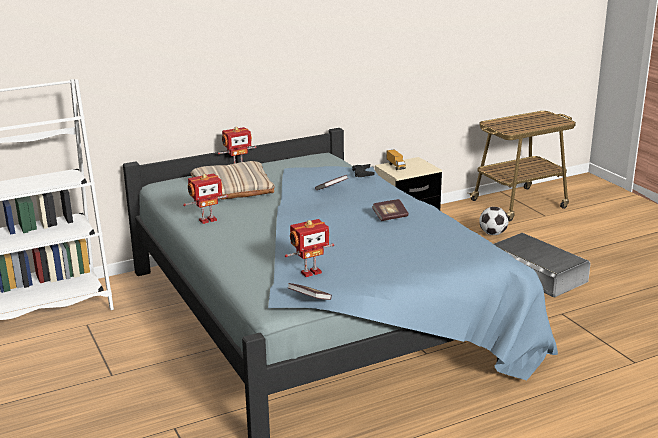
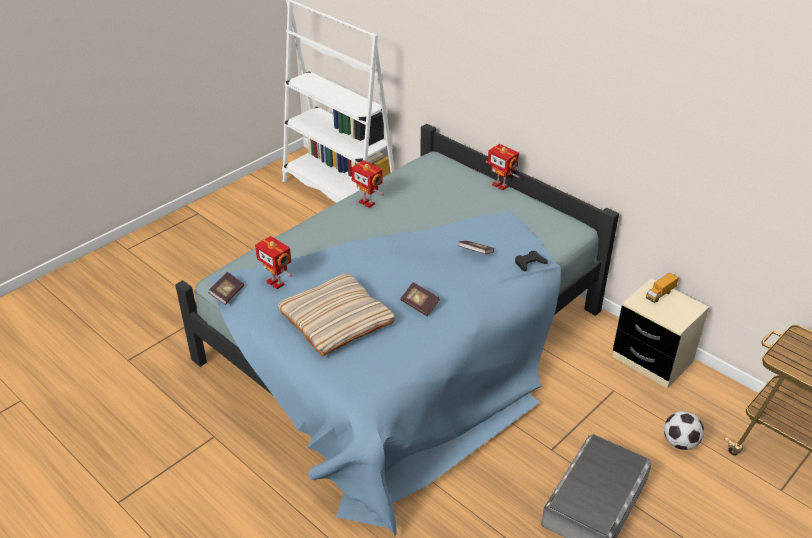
camera: 70 degrees right, 15 degrees up
beige pillow [191,161,275,200] -> beige pillow moved to [277,274,395,357]

